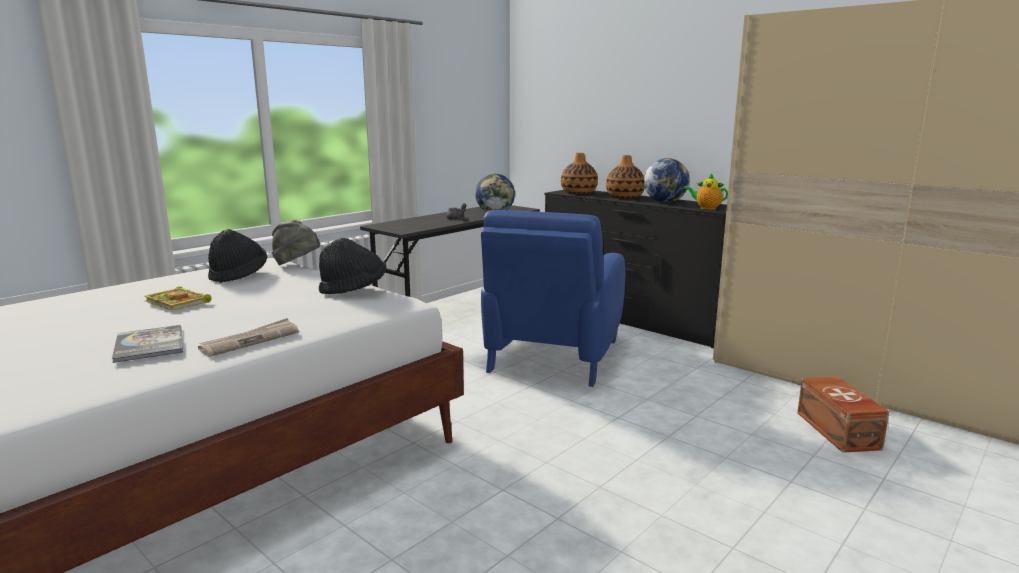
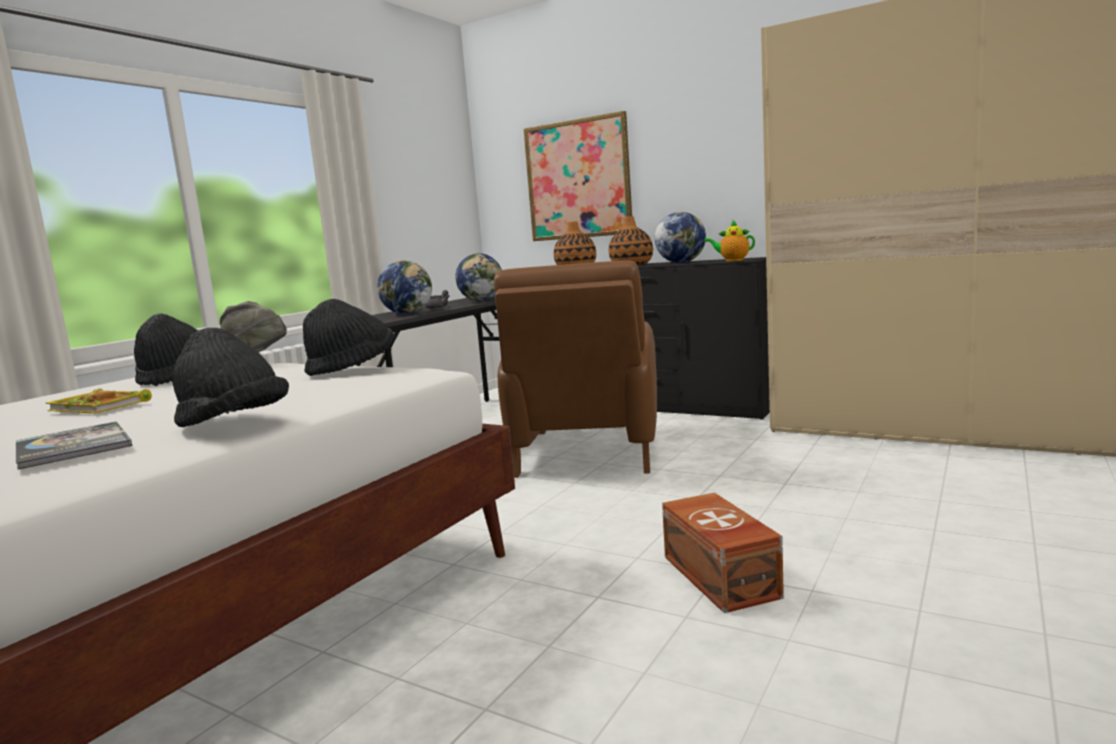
camera: 10 degrees left, 5 degrees down
newspaper [198,318,299,357] -> black hat [172,328,289,427]
blue armchair [481,210,625,387] -> brown armchair [494,261,657,478]
brown storage box [797,376,890,453] -> brown storage box moved to [662,493,784,613]
none -> globe [377,261,432,314]
none -> picture [524,111,632,241]

